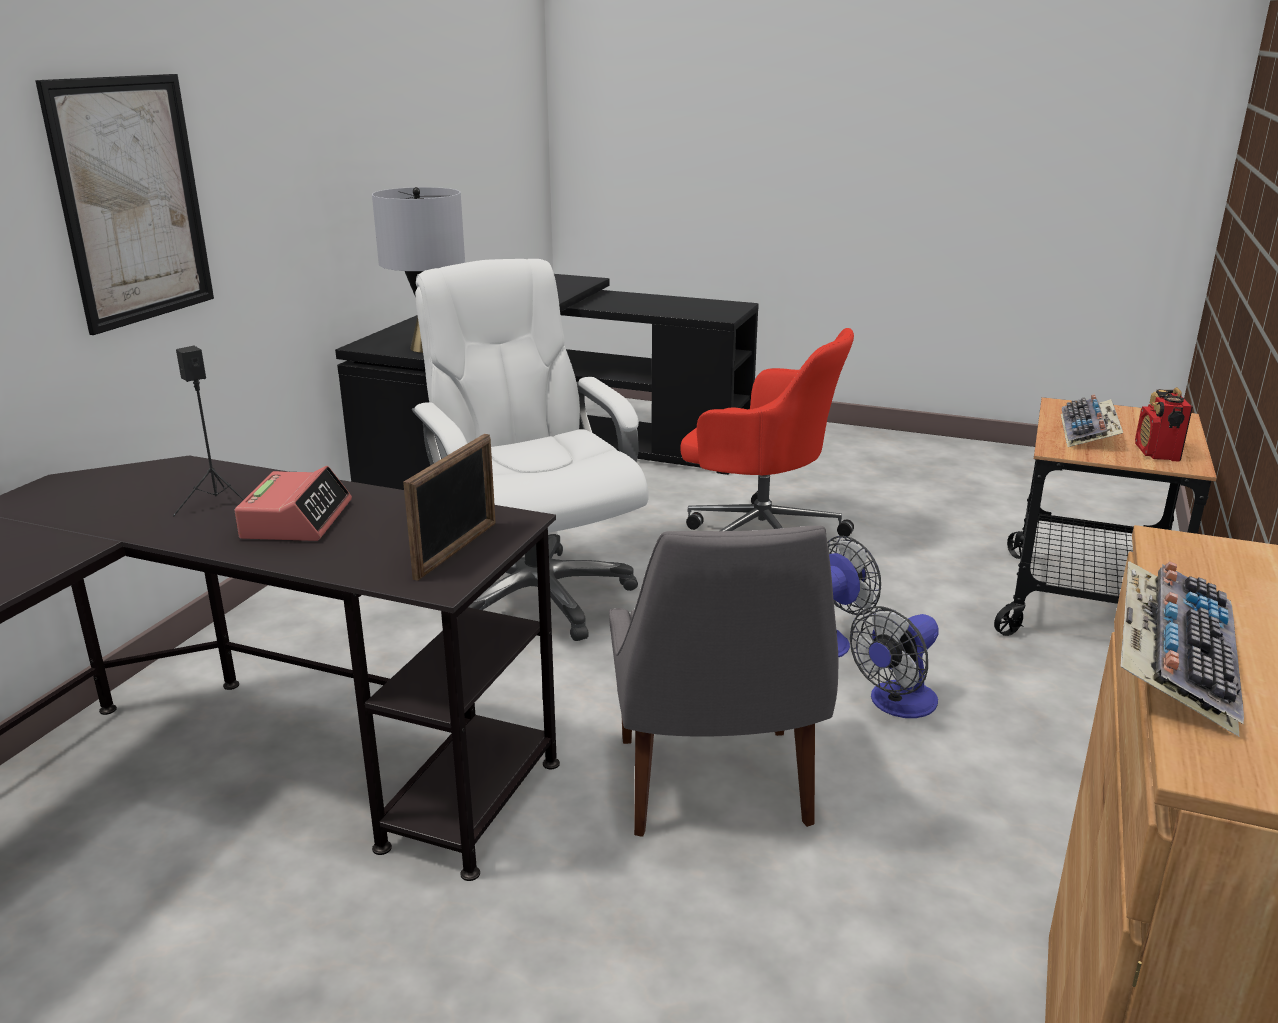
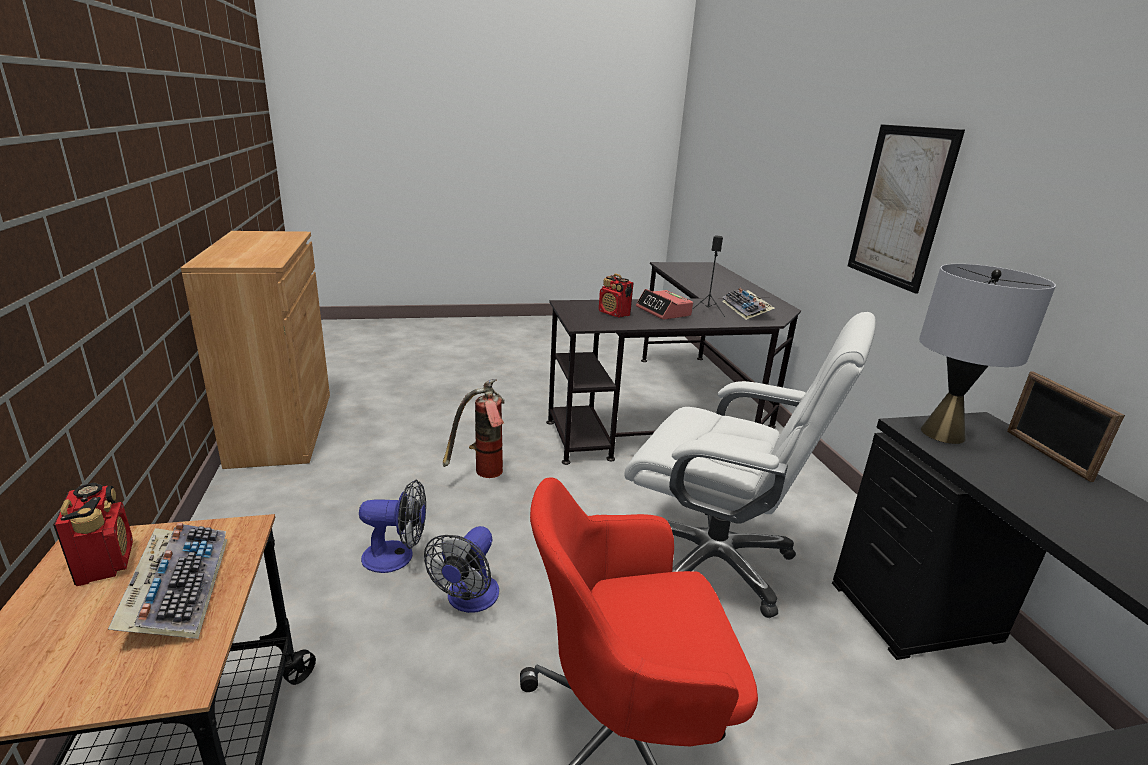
camera: 145 degrees right, 0 degrees up
picture frame [403,434,496,581] -> picture frame moved to [1007,371,1125,482]
grey chair [609,526,838,837] -> fire extinguisher [443,379,505,478]
fan [850,606,938,718] -> fan turned 75 degrees clockwise [359,480,426,573]
keyboard [1120,561,1244,736] -> keyboard moved to [722,288,775,320]
none -> radio [599,273,633,318]

